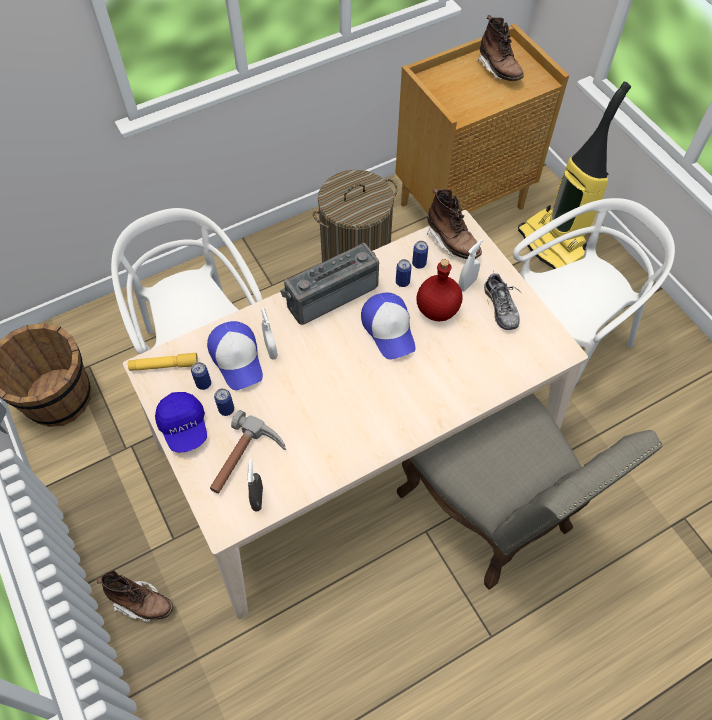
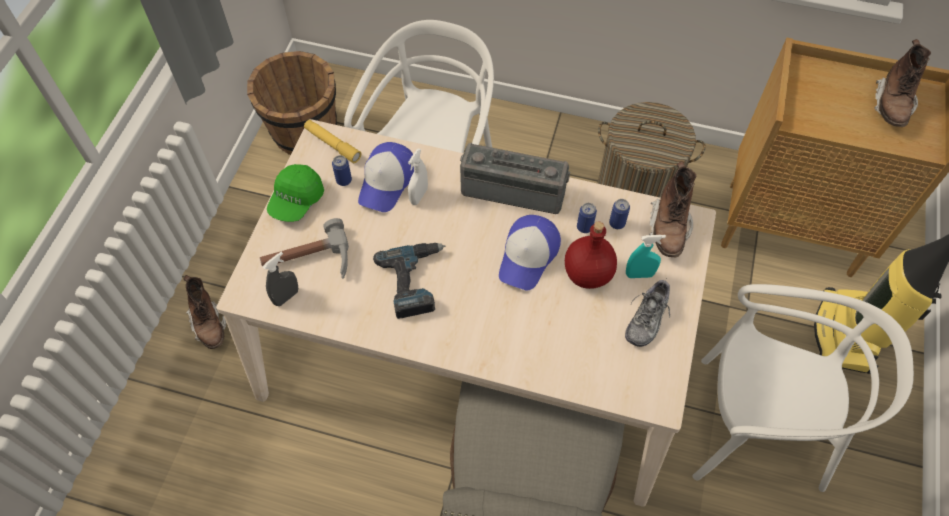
camera: 45 degrees right, 0 degrees up
blue cap [155,392,207,453] -> green cap [267,164,324,222]
can [214,388,234,416] -> none
white spray bottle [458,239,483,292] -> turquoise spray bottle [626,235,666,278]
none -> power drill [373,243,445,319]

